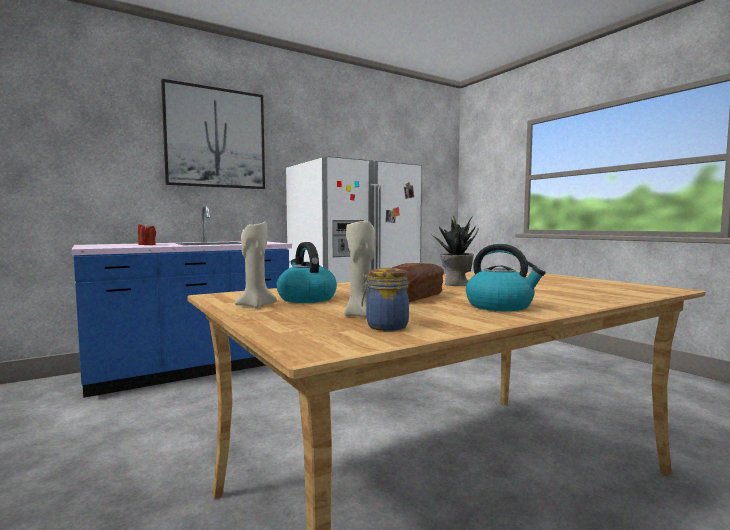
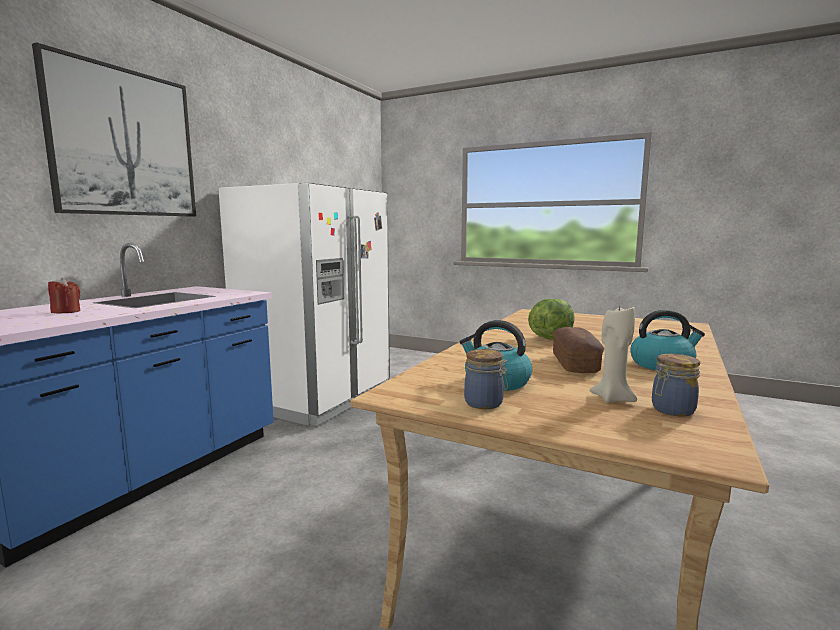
camera: 30 degrees left, 5 degrees up
beige candle [234,222,277,308] -> jar [464,349,508,409]
potted plant [431,215,479,286] -> lettuce [528,299,575,340]

